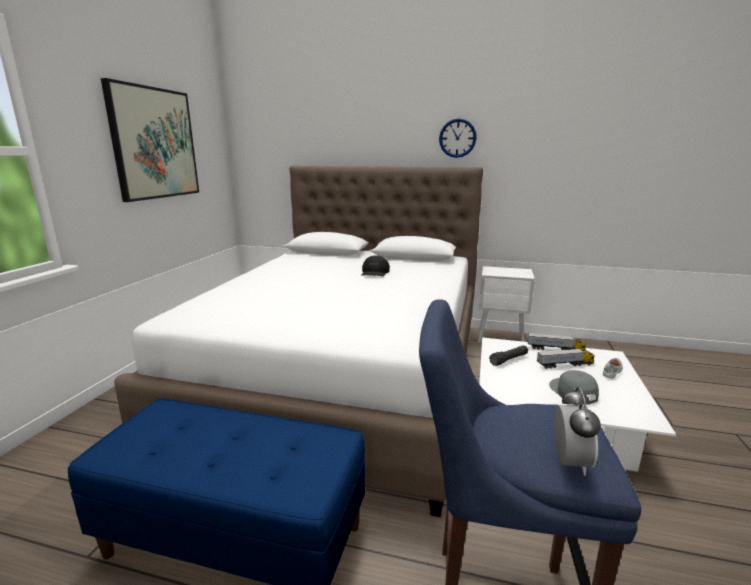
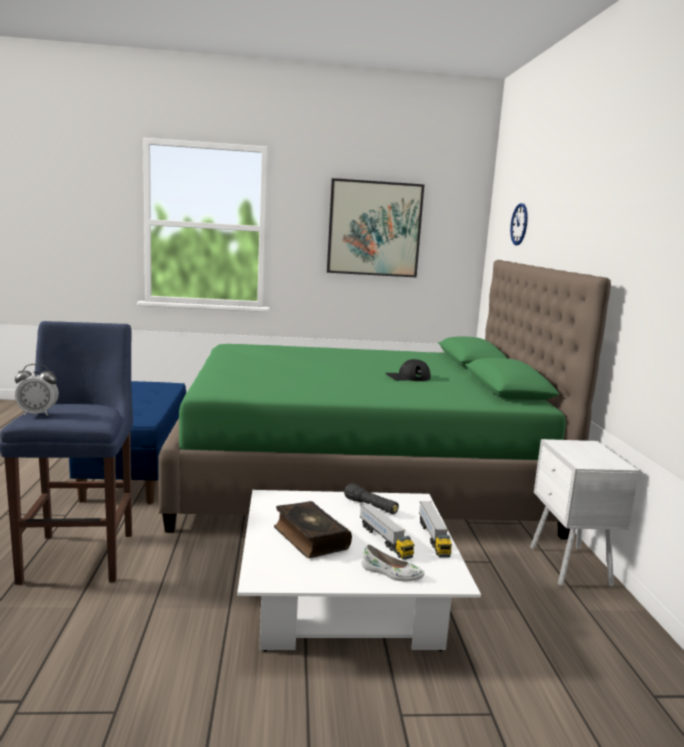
camera: 70 degrees right, 5 degrees down
white bed [114,165,483,517] -> green bed [159,260,611,539]
wall clock [439,119,477,158] -> wall clock moved to [510,203,528,245]
grey cap [549,370,599,404] -> book [274,501,352,558]

